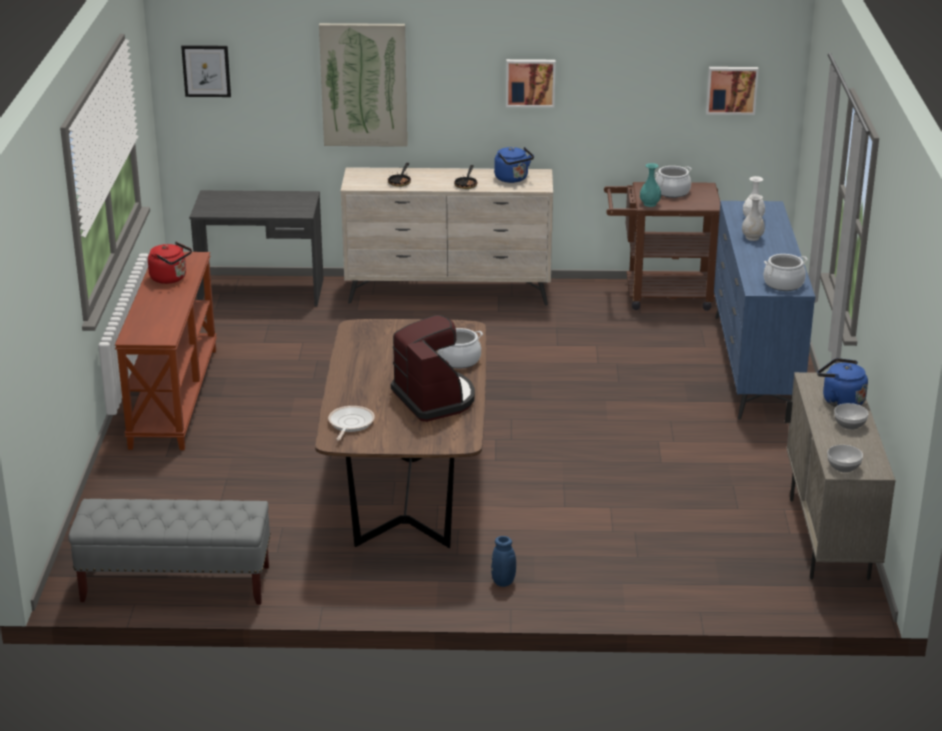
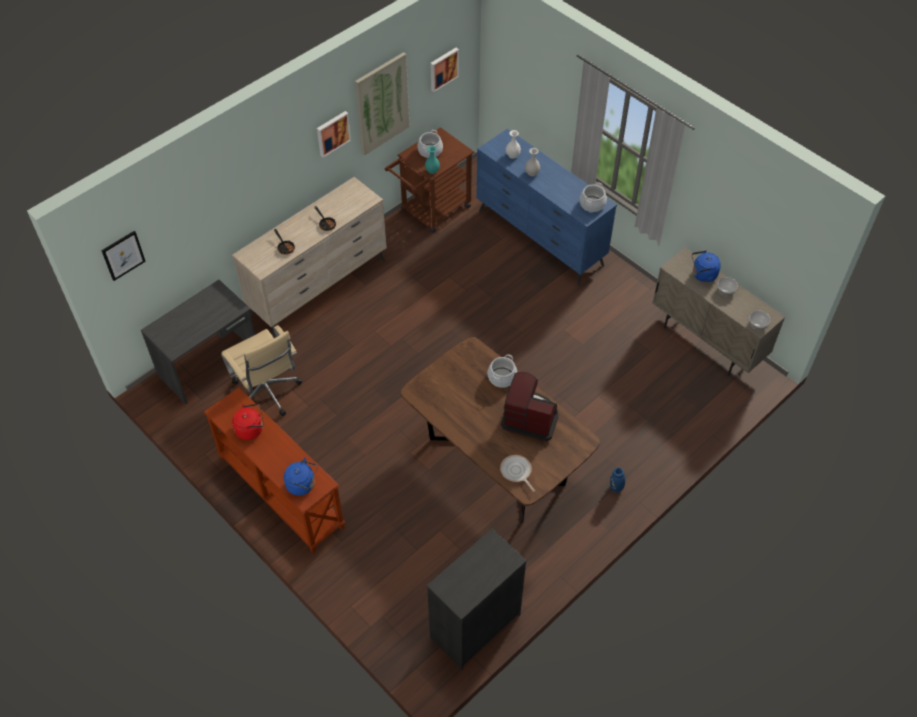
camera: 45 degrees left, 25 degrees up
grey bench [69,499,271,605] -> black dresser [426,529,527,669]
picture [319,23,407,147] -> picture moved to [355,52,410,156]
blue kettle [494,147,534,183] -> blue kettle moved to [284,458,318,496]
none -> beige office chair [221,325,302,416]

